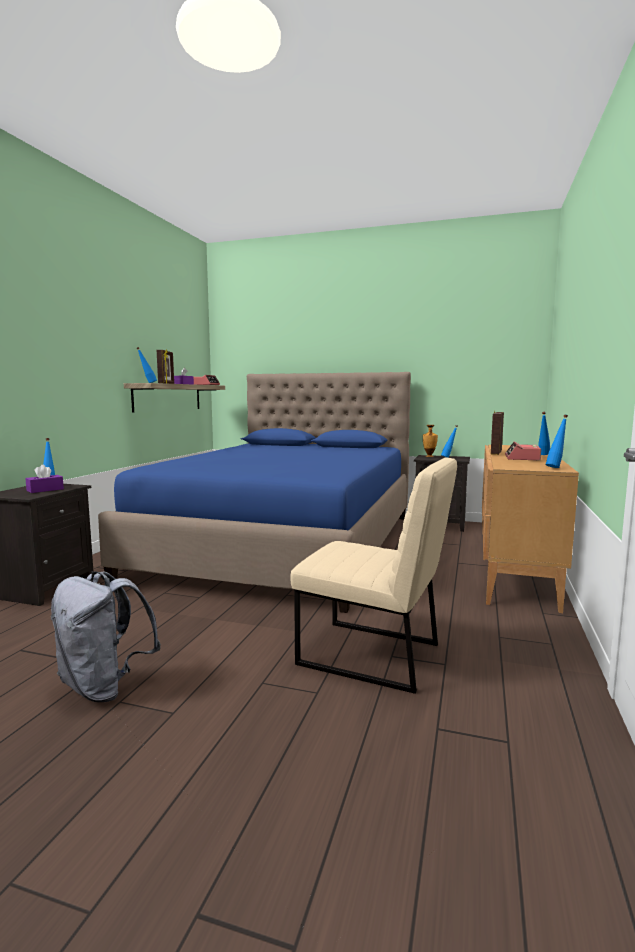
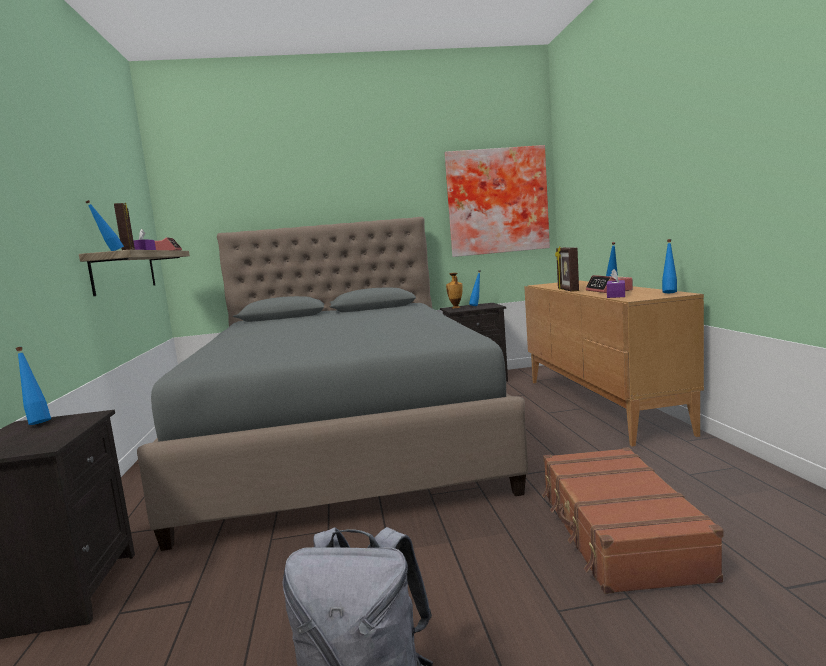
camera: 25 degrees left, 0 degrees up
purple tissue box [25,465,64,493] -> purple tissue box moved to [607,269,625,298]
blue bed [98,372,411,613] -> grey bed [137,217,528,551]
beige chair [290,458,457,694] -> brown suitcase [542,447,724,594]
none -> picture [445,145,550,257]

